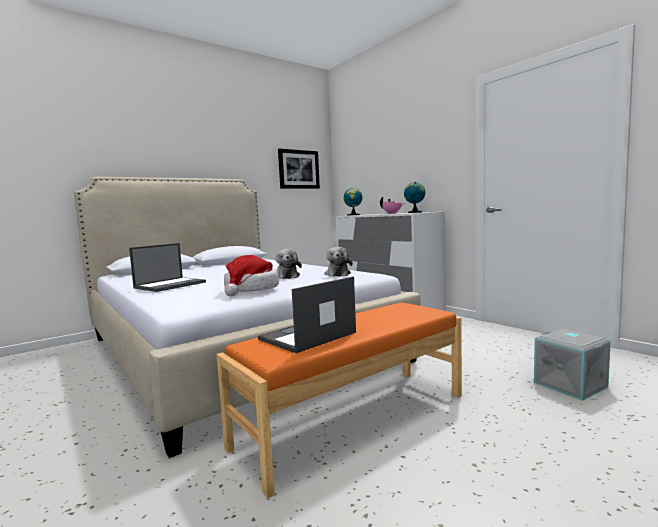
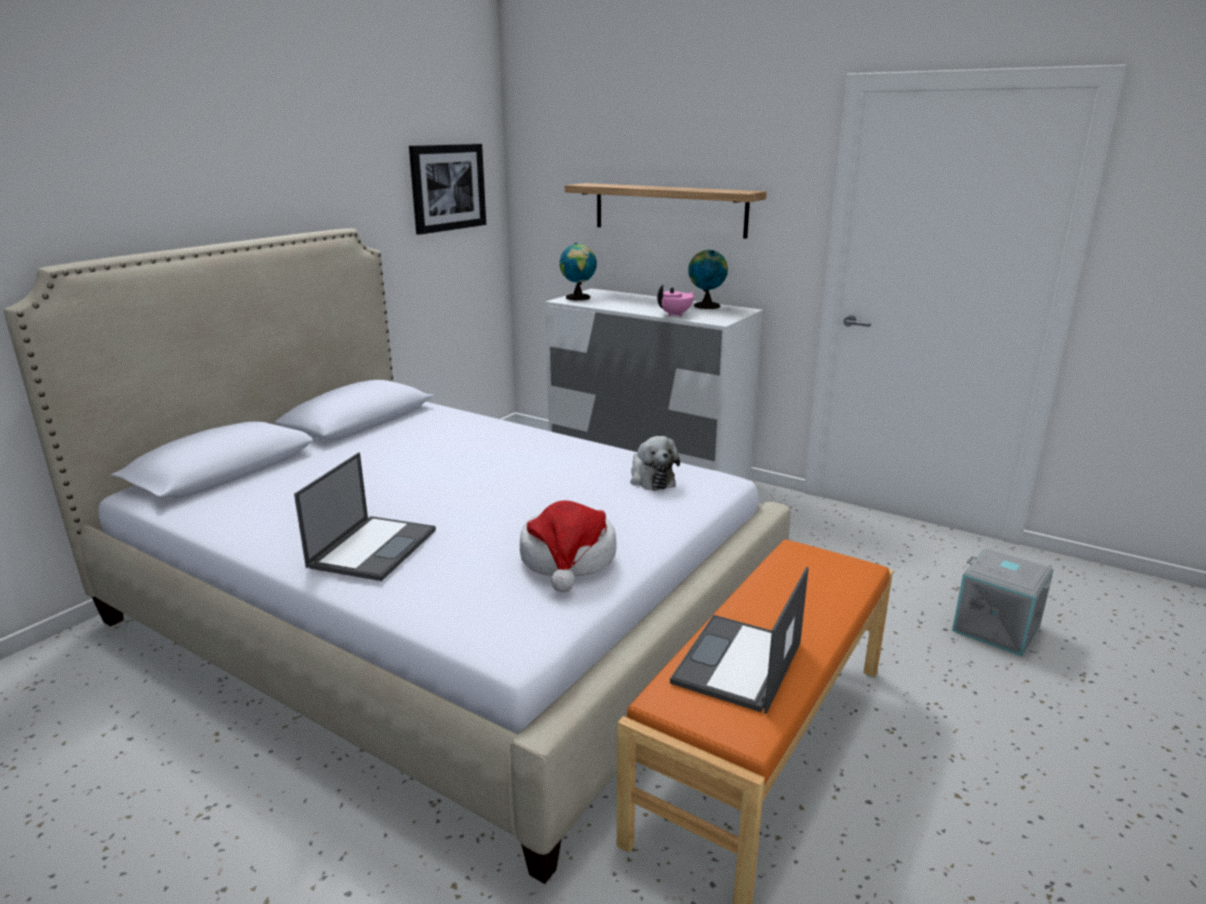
camera: 20 degrees left, 15 degrees up
plush toy [275,249,302,279] -> none
none -> shelf [565,183,767,239]

